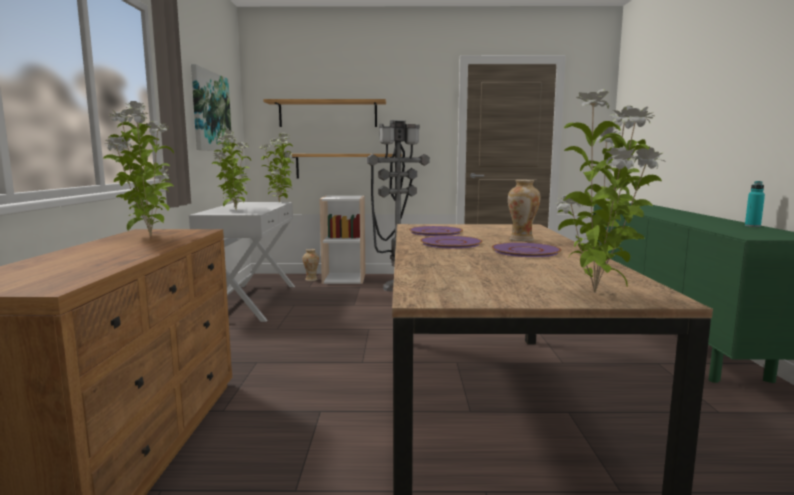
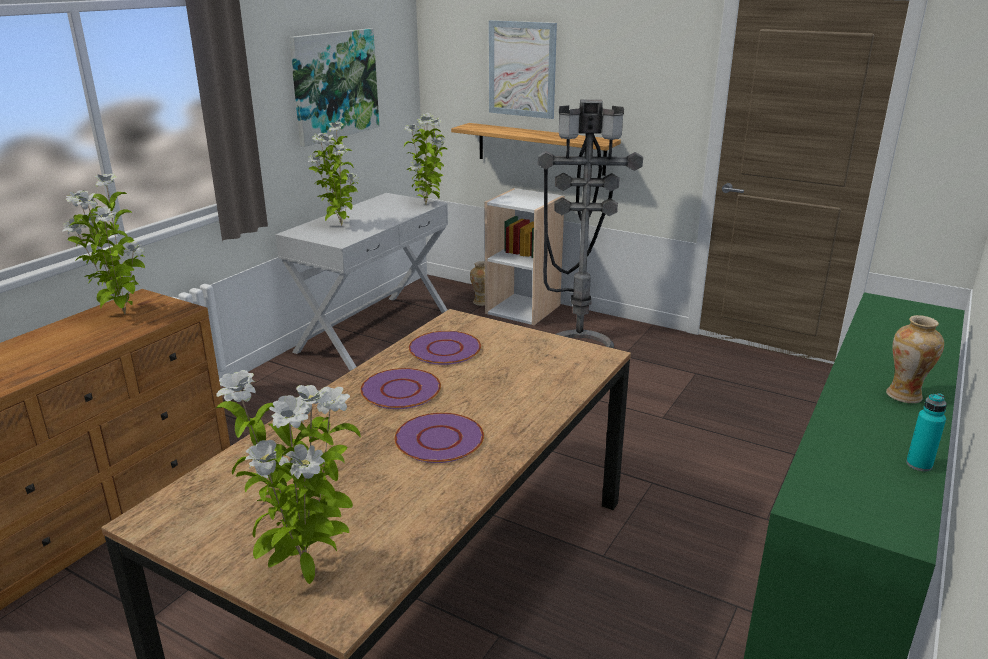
camera: 30 degrees right, 15 degrees up
shelf [263,99,386,127] -> picture [489,20,557,119]
vase [508,180,540,241] -> vase moved to [886,315,944,403]

